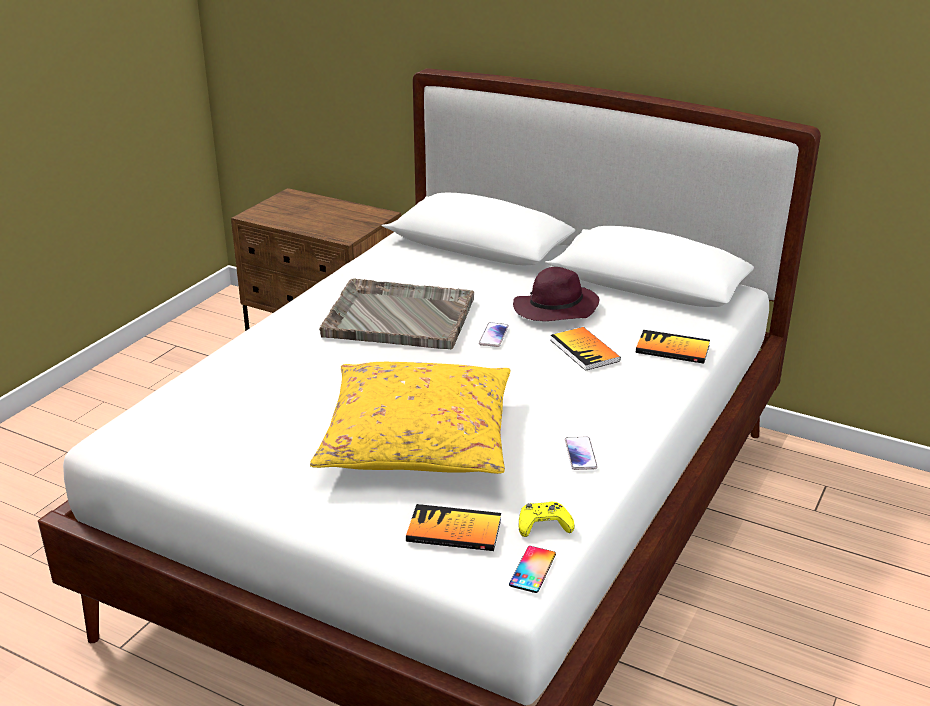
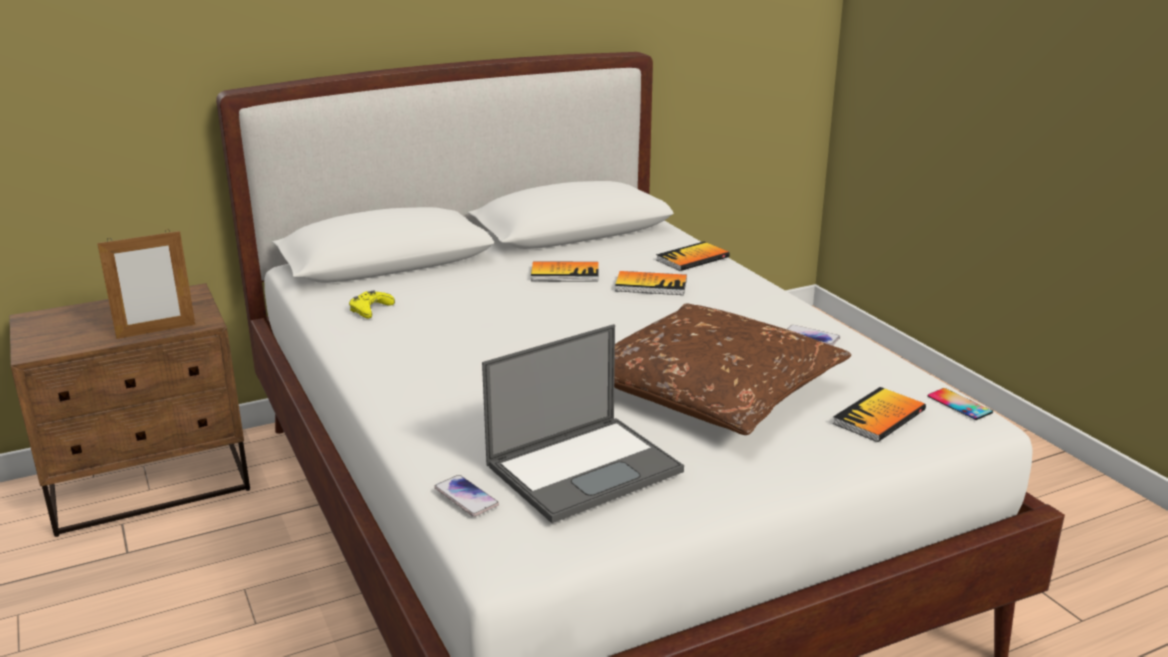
camera: 55 degrees left, 5 degrees down
yellow pillow [310,362,510,474] -> brown pillow [614,303,851,435]
grey tray [319,278,474,349] -> none
phone [479,322,509,347] -> phone moved to [434,475,499,517]
purple hat [513,267,599,321] -> book [531,261,598,282]
yellow game controller [519,502,575,537] -> yellow game controller moved to [349,291,395,319]
none -> picture frame [97,229,195,339]
none -> laptop [482,324,684,523]

